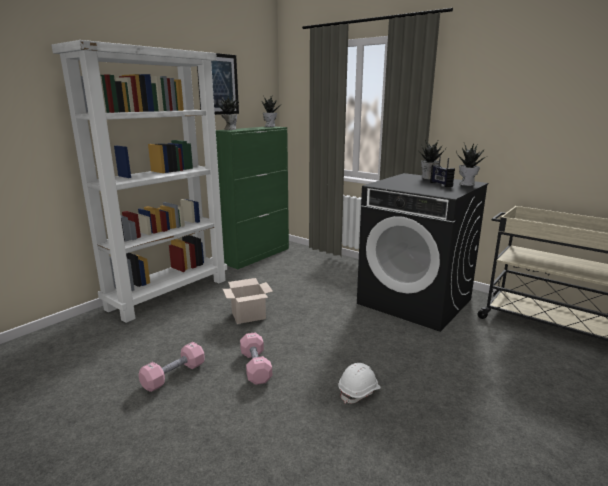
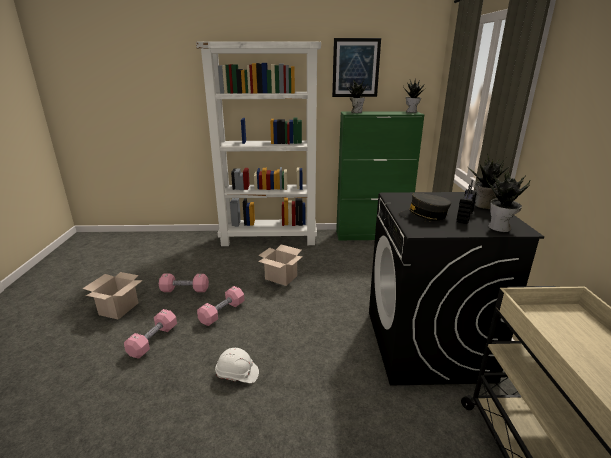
camera: 50 degrees right, 5 degrees up
none -> cardboard box [82,272,143,320]
none -> pink dumbbell [124,309,177,359]
none -> grey cap [398,193,451,222]

